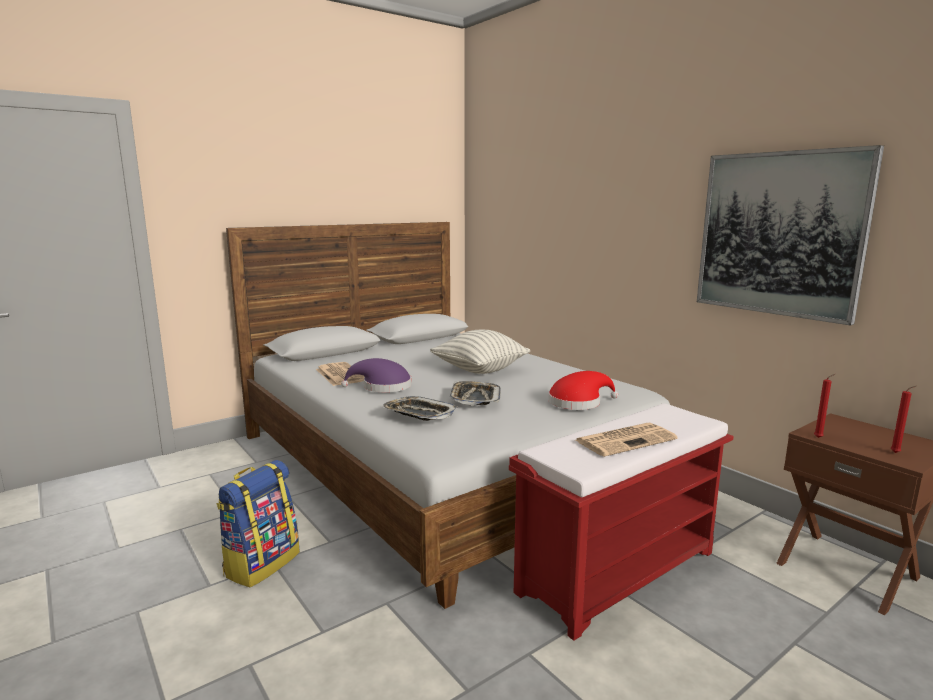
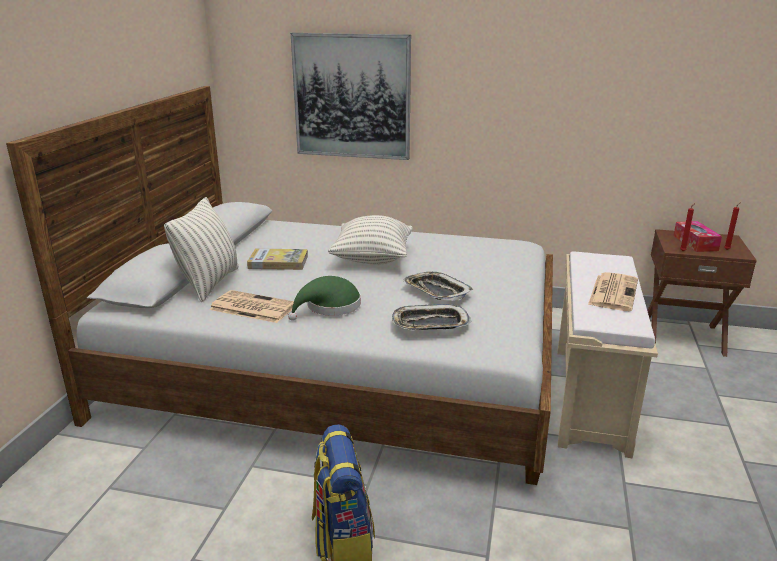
camera: 40 degrees left, 10 degrees up
purple hat [341,358,411,392] -> green hat [288,276,361,321]
red bench [509,403,734,641] -> beige bench [557,252,658,458]
red hat [548,371,618,410] -> none
picture [697,145,884,325] -> picture moved to [291,33,411,160]
none -> pillow [164,197,239,302]
none -> book [247,248,308,270]
none -> tissue box [673,221,722,252]

